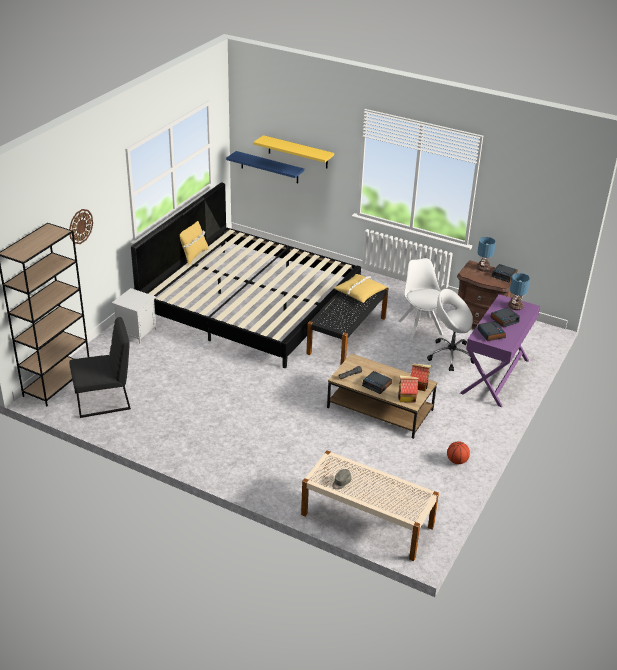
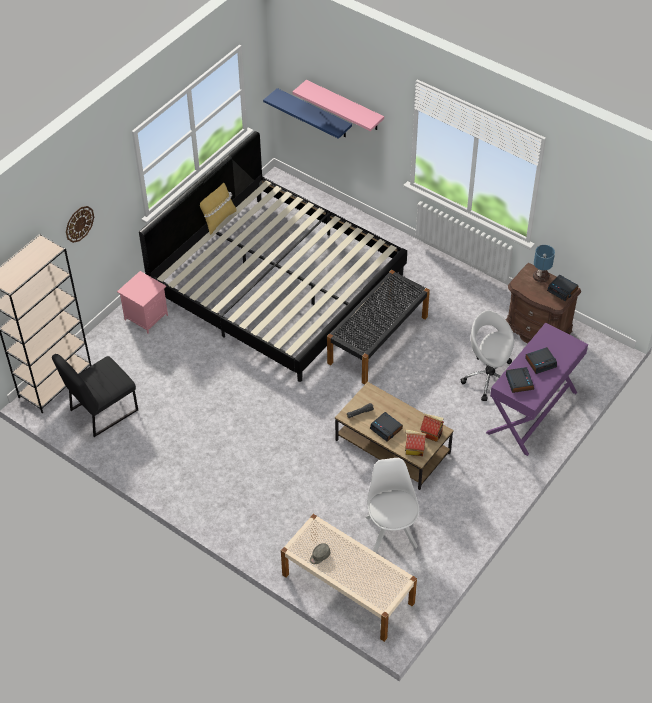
camera: 10 degrees right, 15 degrees up
black chair [69,317,131,418] -> black chair turned 150 degrees clockwise [52,354,138,437]
grey nightstand [112,288,156,343] -> pink nightstand [117,271,168,334]
yellow shelf [253,135,334,168] -> pink shelf [292,80,384,131]
yellow pillow [334,274,387,303] -> none
white chair [398,258,444,340] -> white chair moved to [365,458,419,553]
basketball [447,441,470,464] -> none
table lamp [508,273,530,310] -> none

